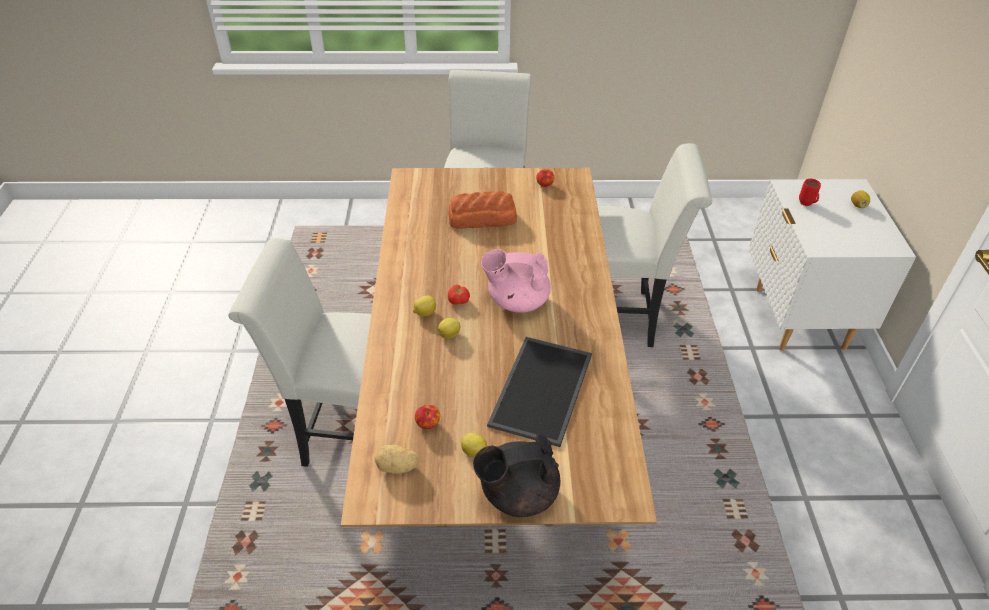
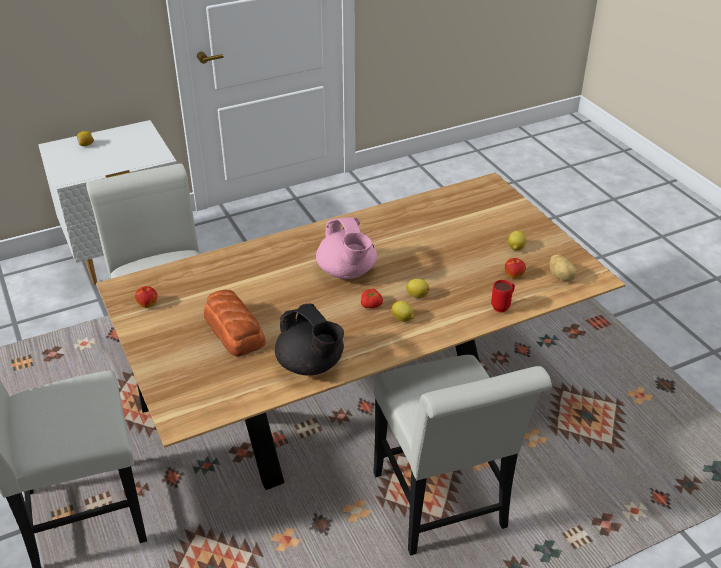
camera: 115 degrees left, 5 degrees down
black teapot [473,434,560,517] -> black teapot moved to [275,304,344,376]
tray [487,337,592,447] -> none
red mug [799,179,821,206] -> red mug moved to [491,280,515,312]

